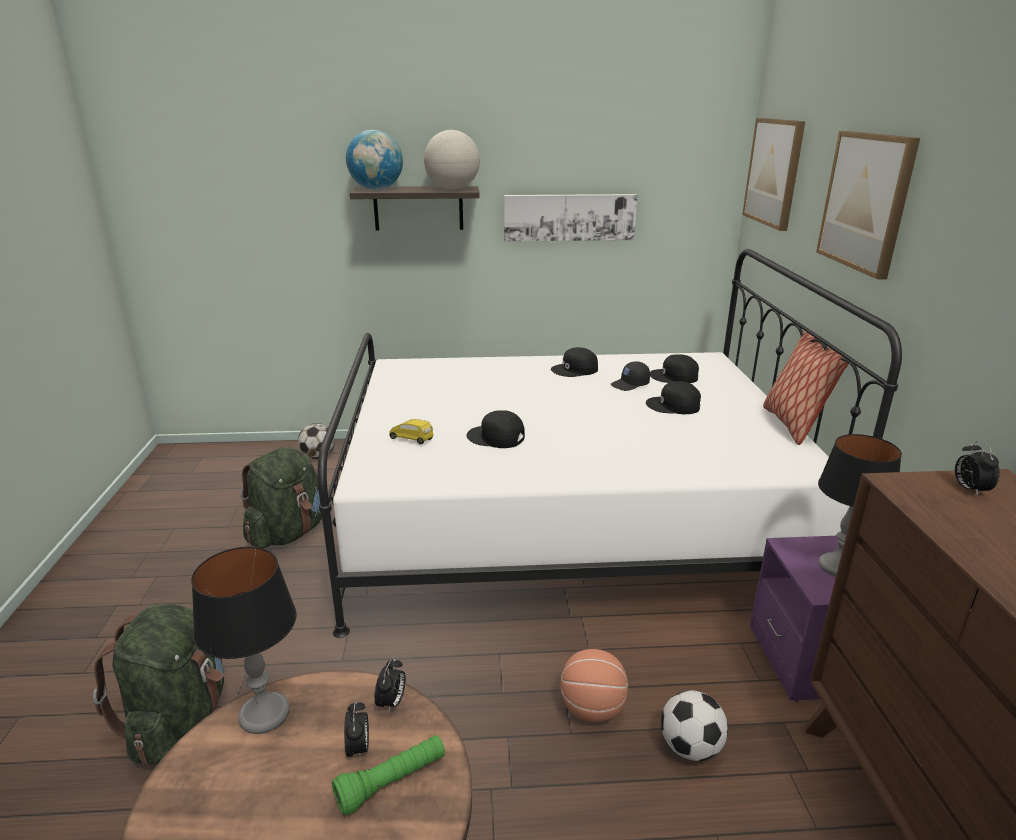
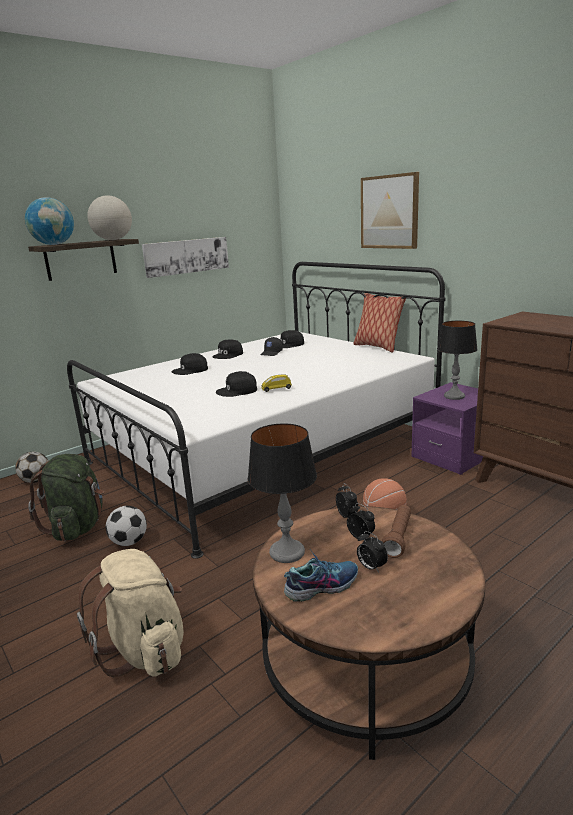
camera: 35 degrees left, 5 degrees down
green backpack [93,604,225,765] -> beige backpack [77,549,184,677]
green flashlight [332,735,445,815] -> brown flashlight [382,505,411,558]
yellow toy car [389,419,434,445] -> yellow toy car moved to [261,375,292,392]
black cap [646,381,701,414] -> black cap moved to [172,353,208,375]
football [661,690,728,761] -> football moved to [106,506,147,546]
picture [742,118,805,231] -> none
alarm clock [955,440,1000,497] -> alarm clock moved to [357,531,388,573]
none -> shoe [284,551,358,602]

